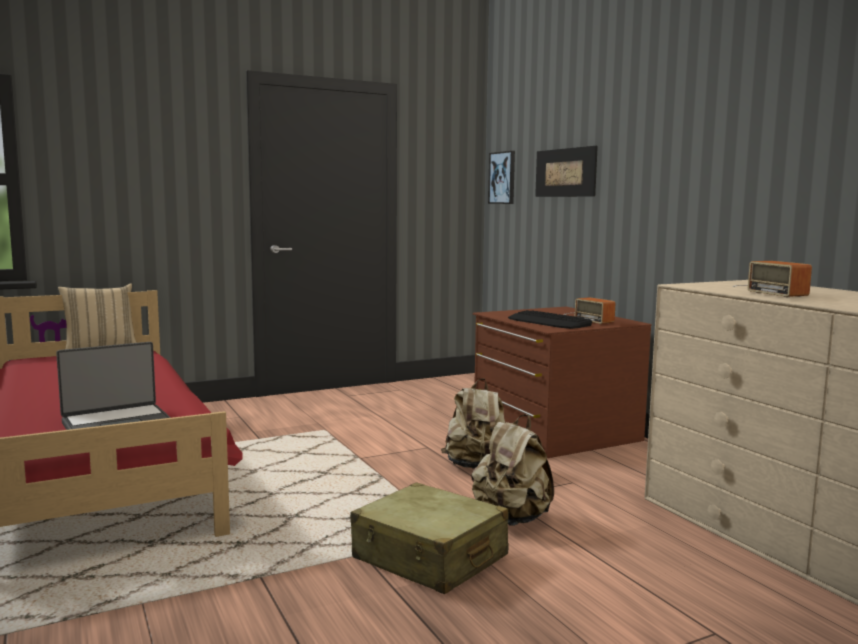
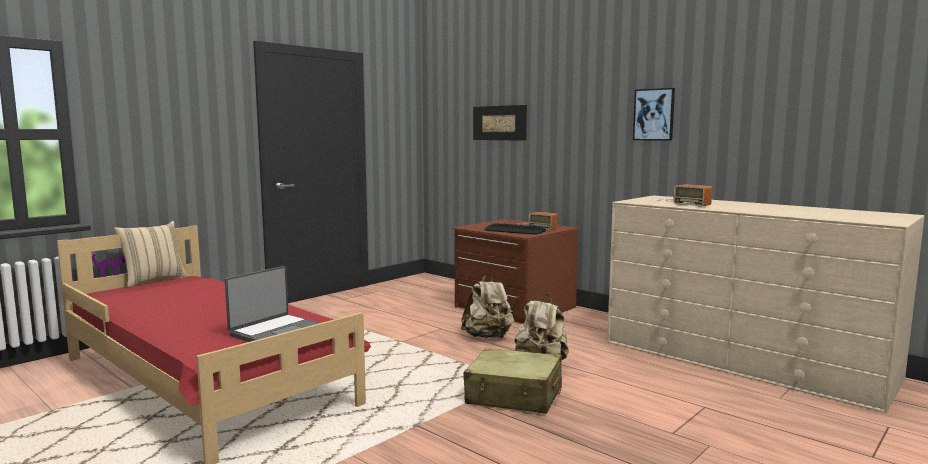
camera: 20 degrees left, 0 degrees up
picture [488,151,515,204] -> picture moved to [633,88,675,141]

